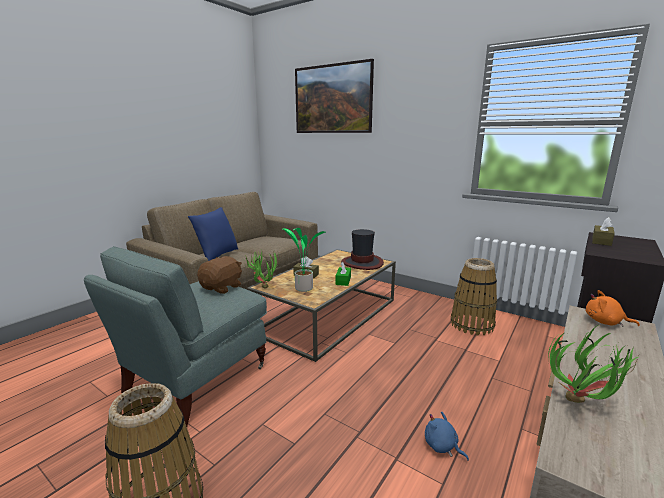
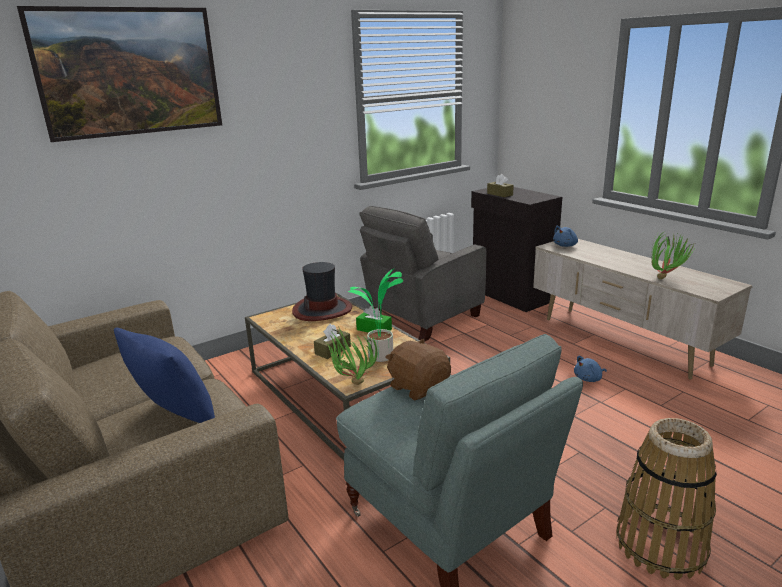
camera: 70 degrees left, 5 degrees up
basket [451,258,497,336] -> grey armchair [359,206,486,341]
orange plush toy [586,290,640,327] -> blue plush toy [553,226,578,247]

